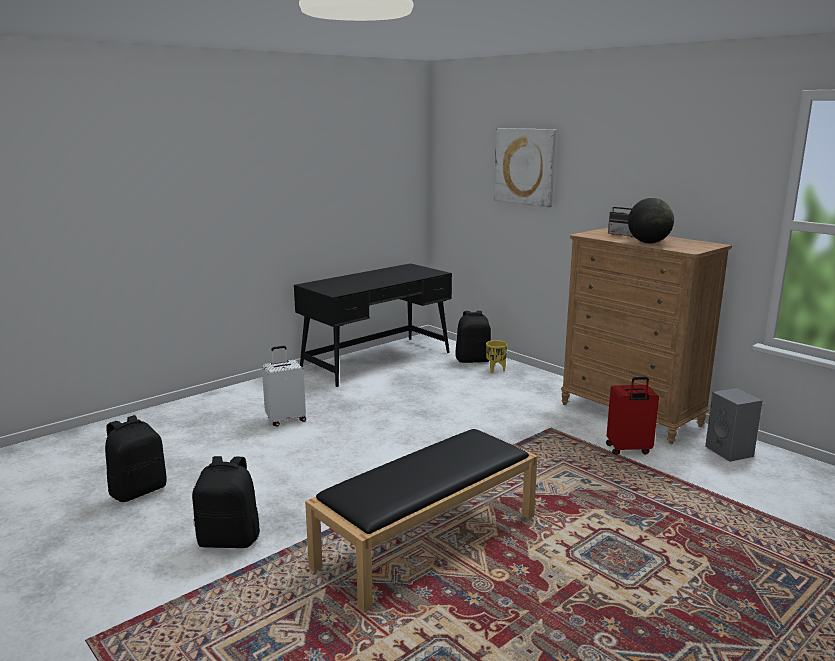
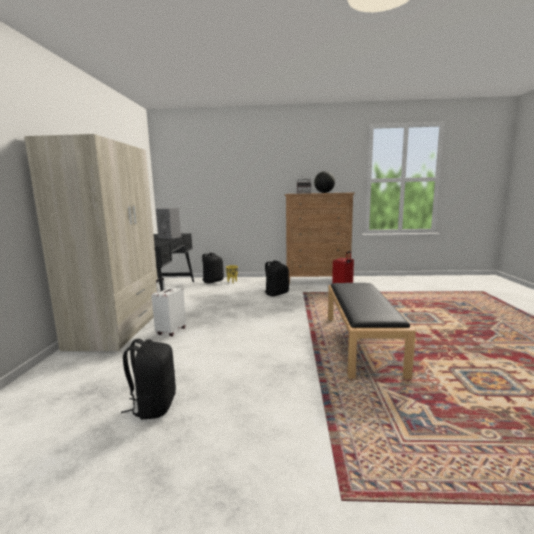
camera: 45 degrees left, 5 degrees down
black backpack [192,456,260,548] -> black backpack moved to [263,260,289,297]
picture [494,128,556,207] -> none
grey speaker [705,388,763,462] -> grey speaker moved to [156,208,181,239]
none -> beige wardrobe [24,134,159,351]

